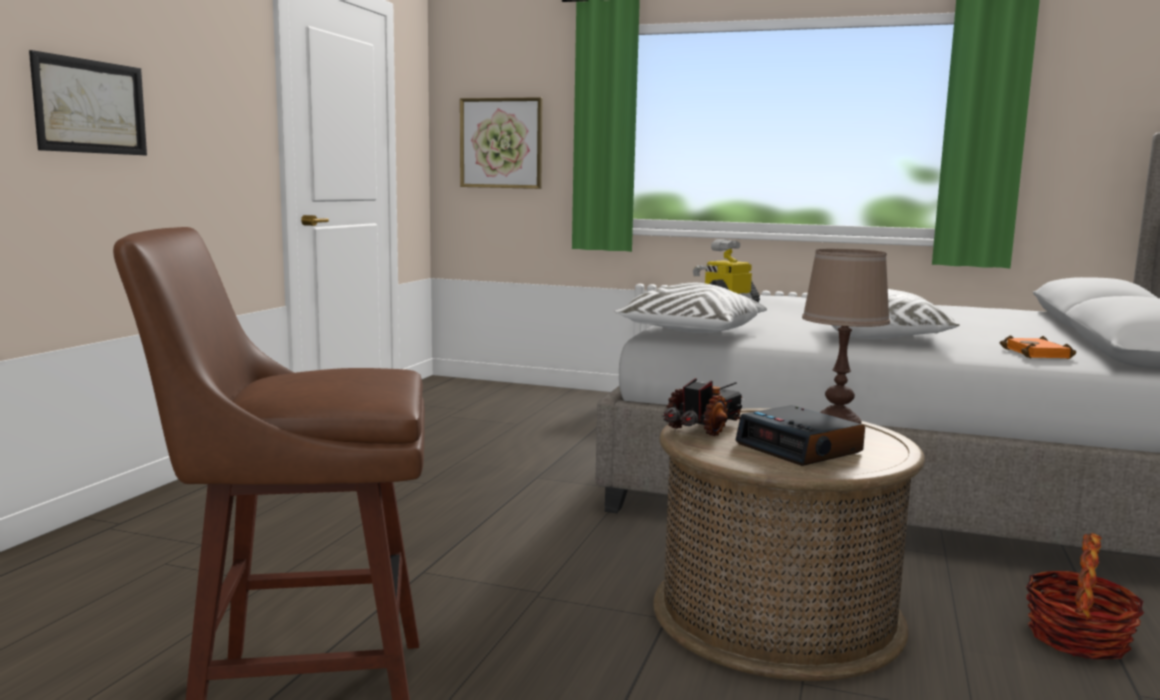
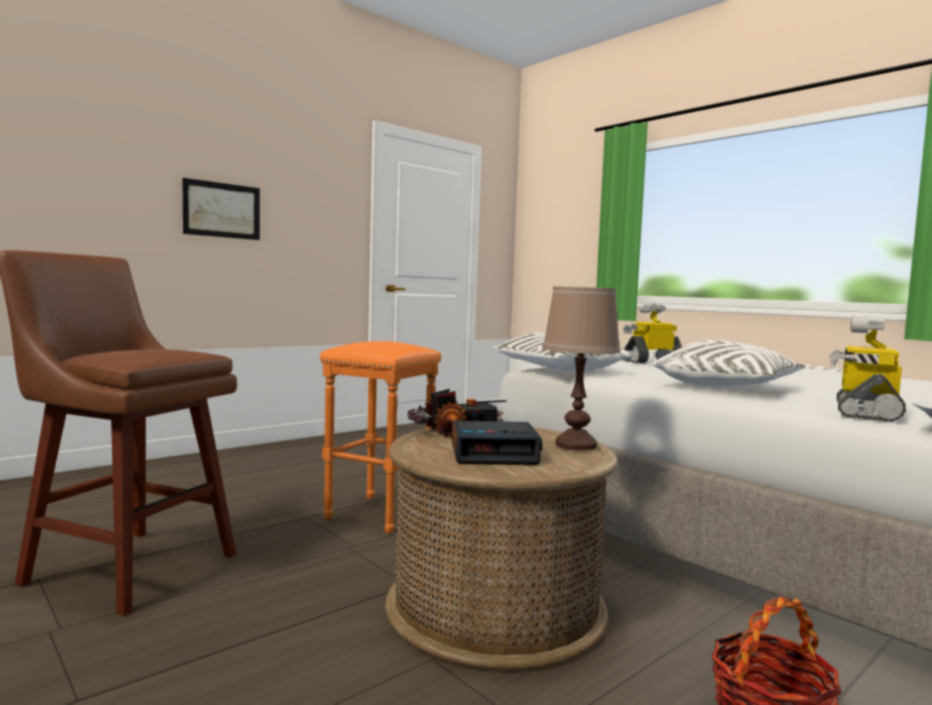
camera: 30 degrees right, 5 degrees down
picture [460,97,543,189] -> none
alarm clock [735,405,865,466] -> alarm clock turned 90 degrees counterclockwise [452,420,542,465]
orange book [1000,335,1076,359] -> toy robot [829,316,906,421]
none -> orange stool [320,341,441,534]

